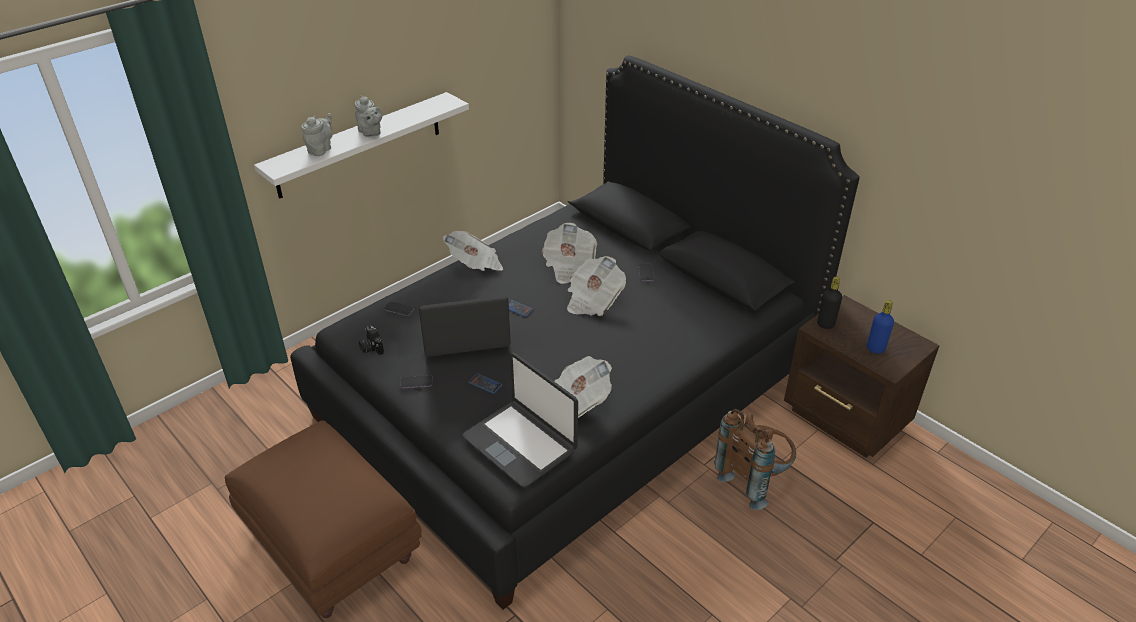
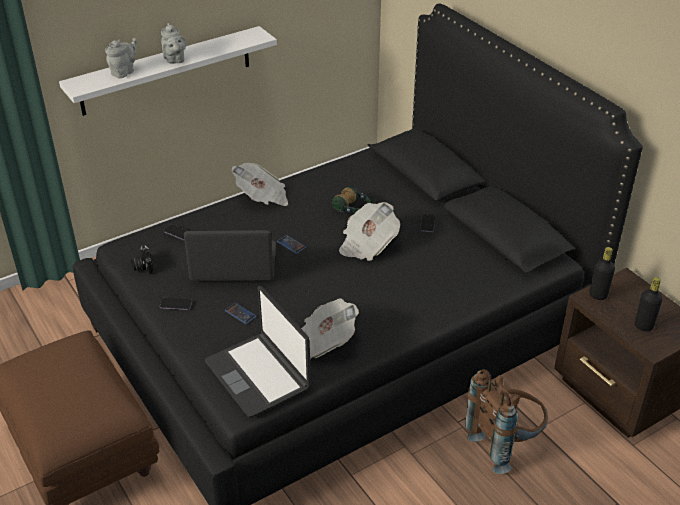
camera: 10 degrees right, 0 degrees up
newspaper [542,223,597,284] -> headphones [332,187,371,213]
blue bottle [867,300,894,354] -> black bottle [635,277,662,331]

